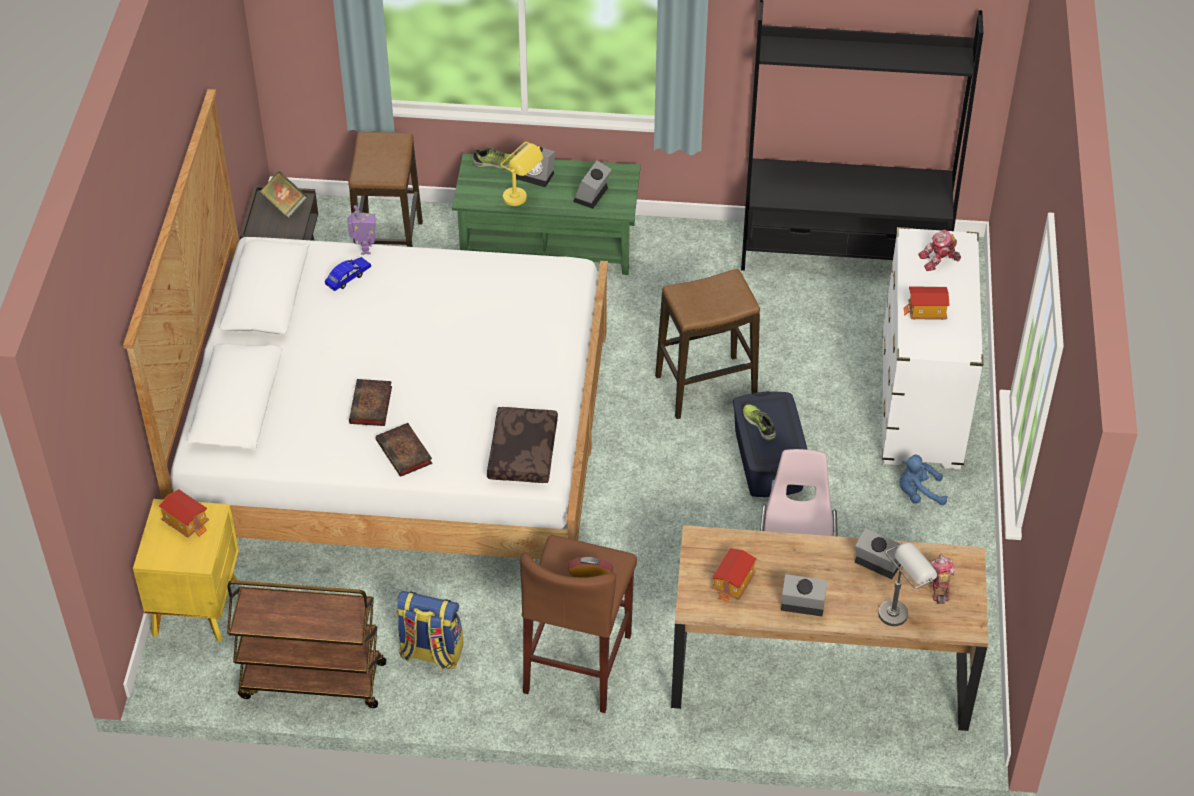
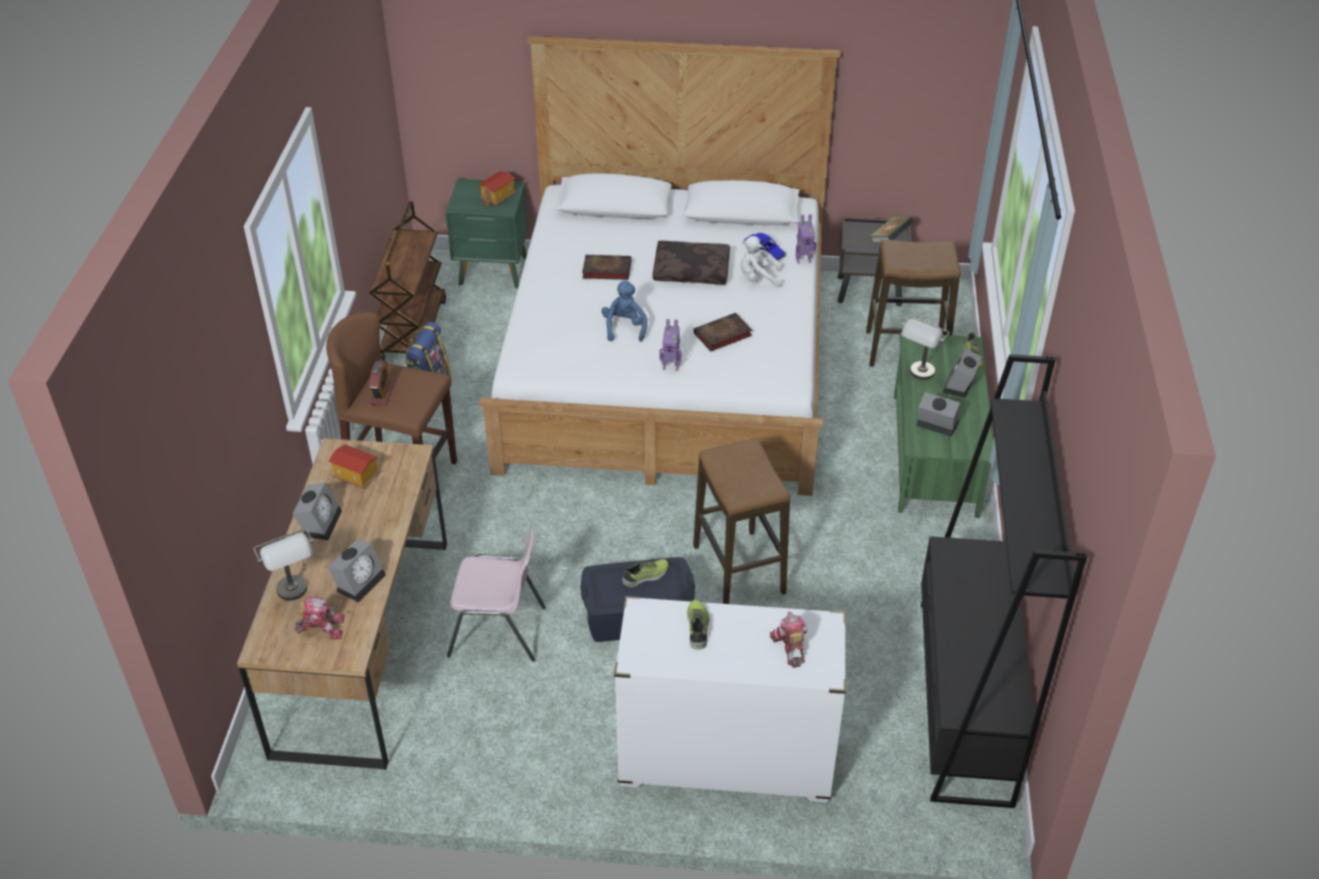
camera: 90 degrees right, 5 degrees down
yellow nightstand [133,499,239,642] -> green nightstand [446,179,528,289]
book [376,423,432,477] -> book moved to [694,313,752,351]
brown pillow [487,407,558,483] -> brown pillow moved to [653,241,730,285]
yellow table lamp [500,142,543,206] -> grey table lamp [901,317,950,380]
blue plush toy [900,454,947,505] -> blue plush toy moved to [601,280,647,342]
toy house [904,287,950,320] -> shoe [687,600,710,649]
none -> toy robot [659,319,681,371]
none -> white plush toy [741,236,783,288]

